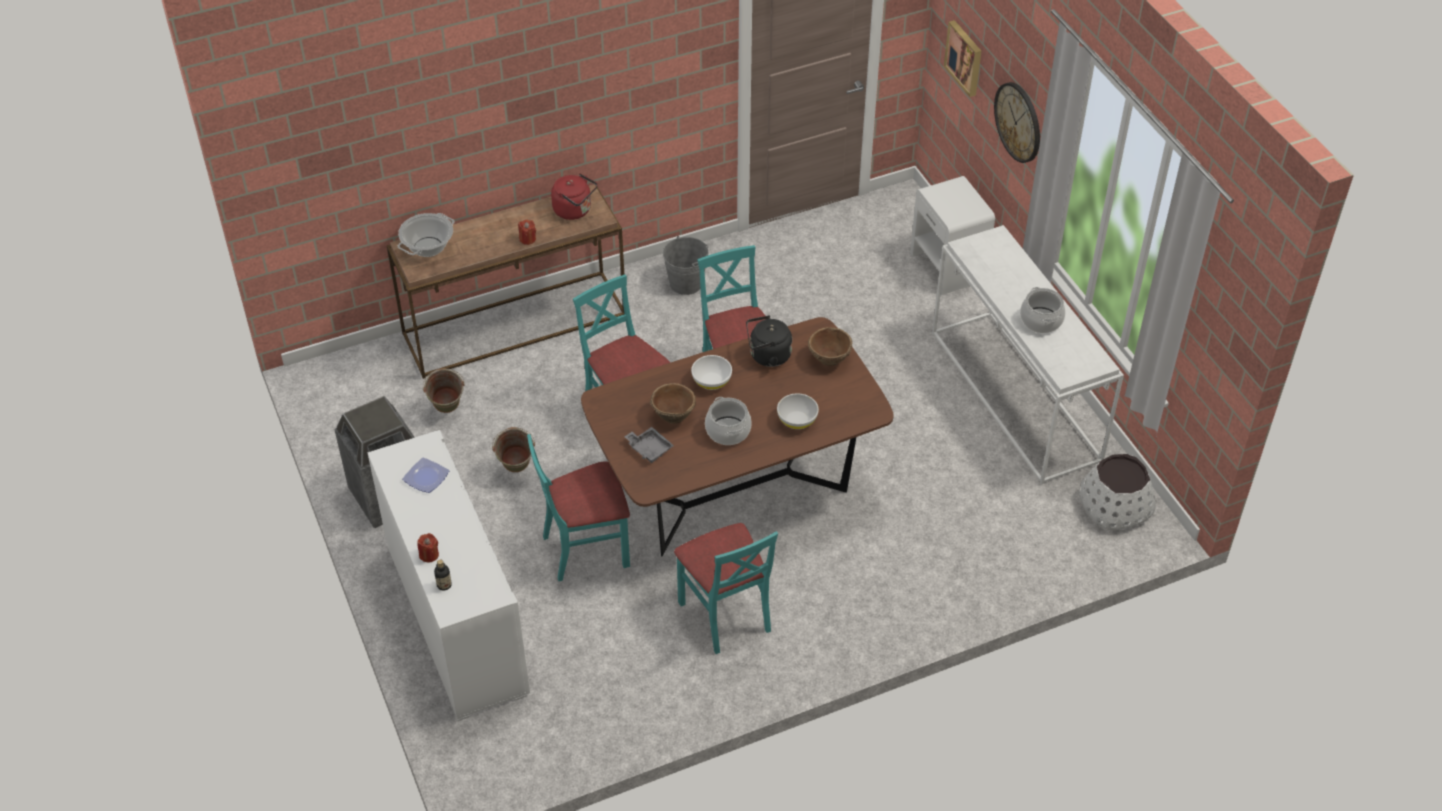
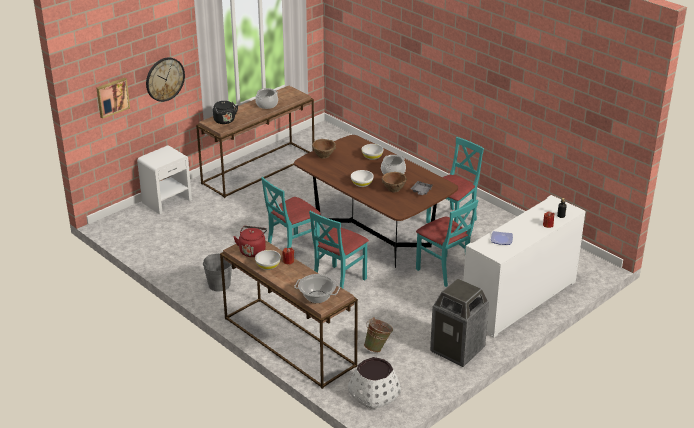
camera: 110 degrees left, 15 degrees down
green bucket [492,427,535,473] -> none
black kettle [746,315,792,367] -> black kettle moved to [213,101,238,124]
white console table [932,225,1124,485] -> brown console table [196,86,314,198]
white planter [1079,454,1155,530] -> white planter moved to [348,357,401,409]
none -> white bowl [255,250,281,270]

